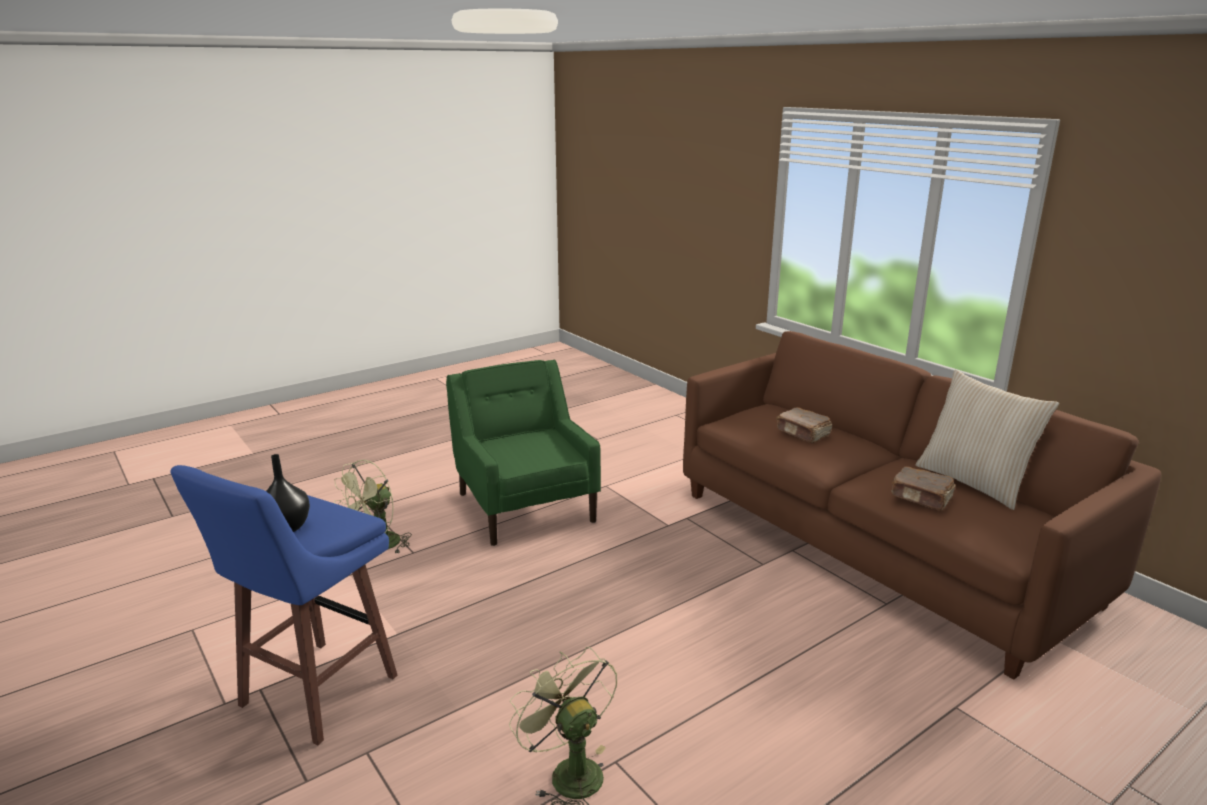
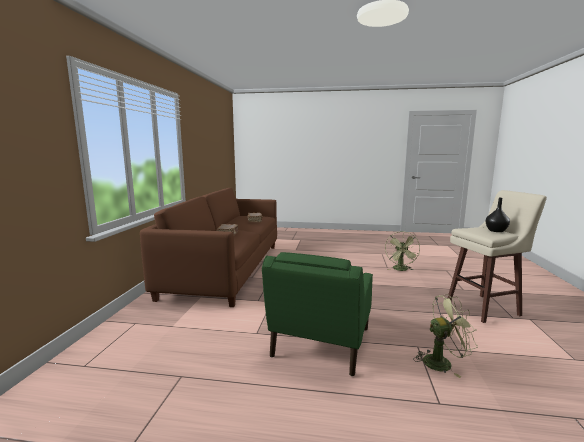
camera: 135 degrees left, 10 degrees down
blue stool [170,465,397,746] -> beige stool [448,190,547,323]
beige pillow [916,370,1059,510] -> none

